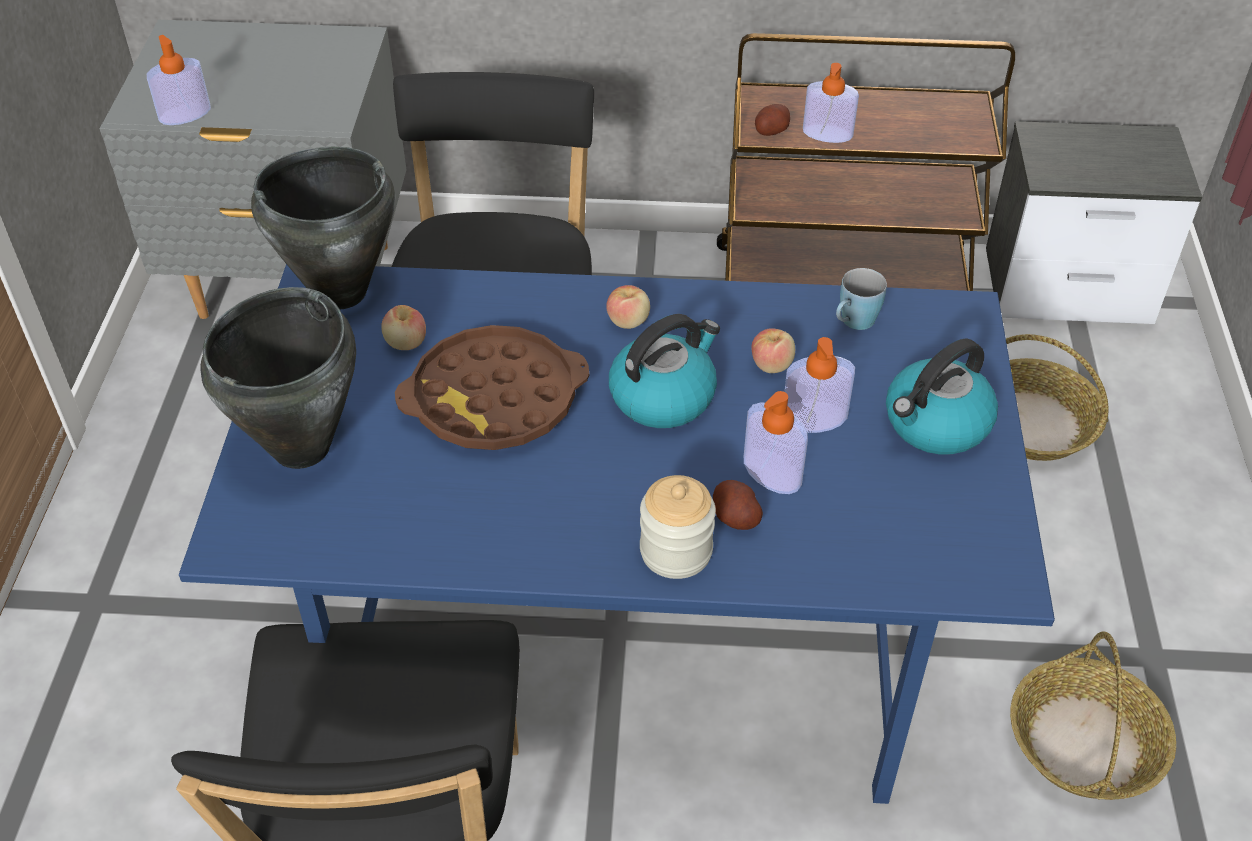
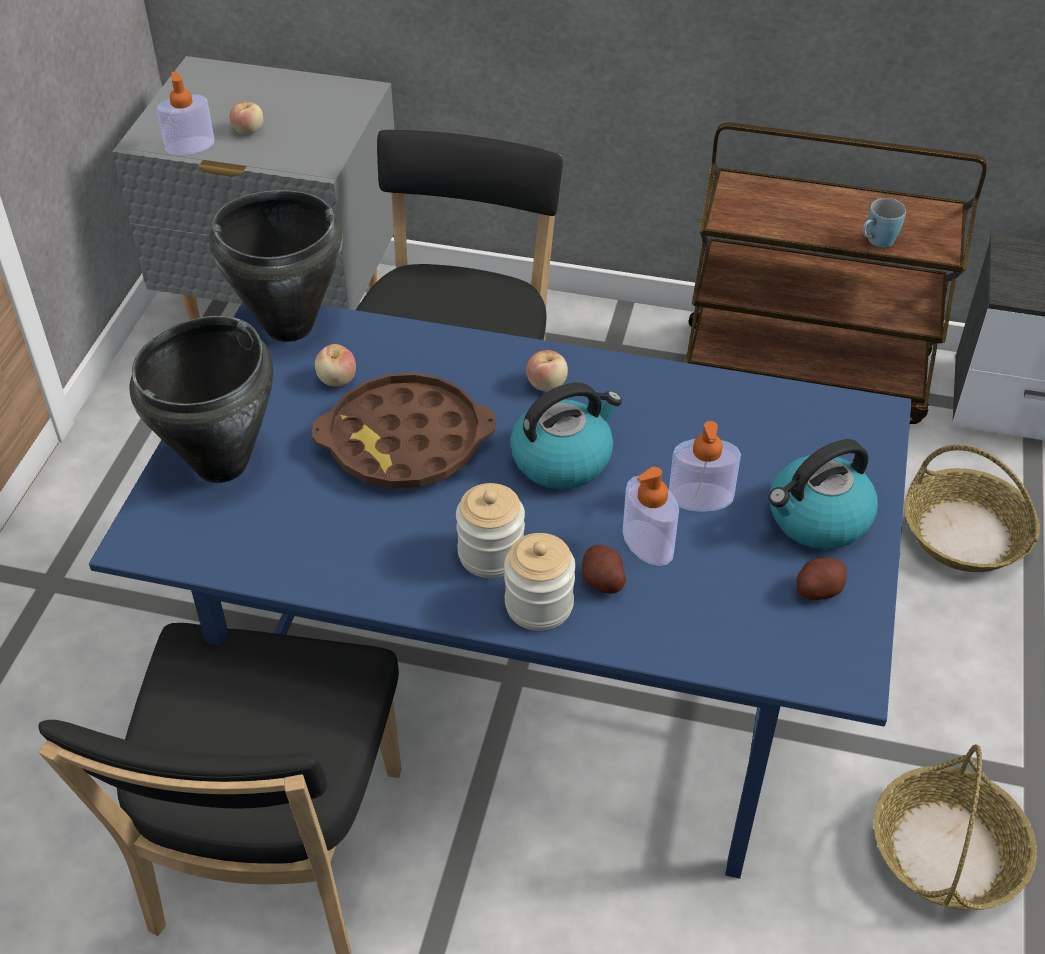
camera: 10 degrees right, 0 degrees up
apple [751,328,795,373] -> apple moved to [230,101,264,135]
potato [755,104,790,136] -> potato moved to [796,558,847,600]
soap dispenser [803,63,859,143] -> none
blue mug [836,268,887,330] -> blue mug moved to [863,198,906,247]
none -> jar [456,483,525,578]

